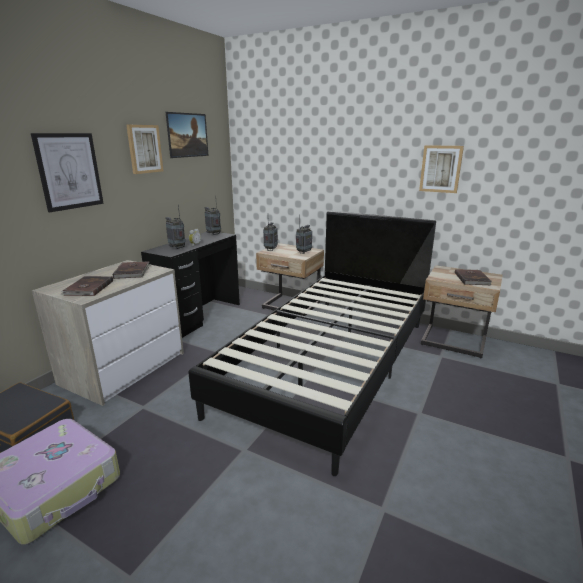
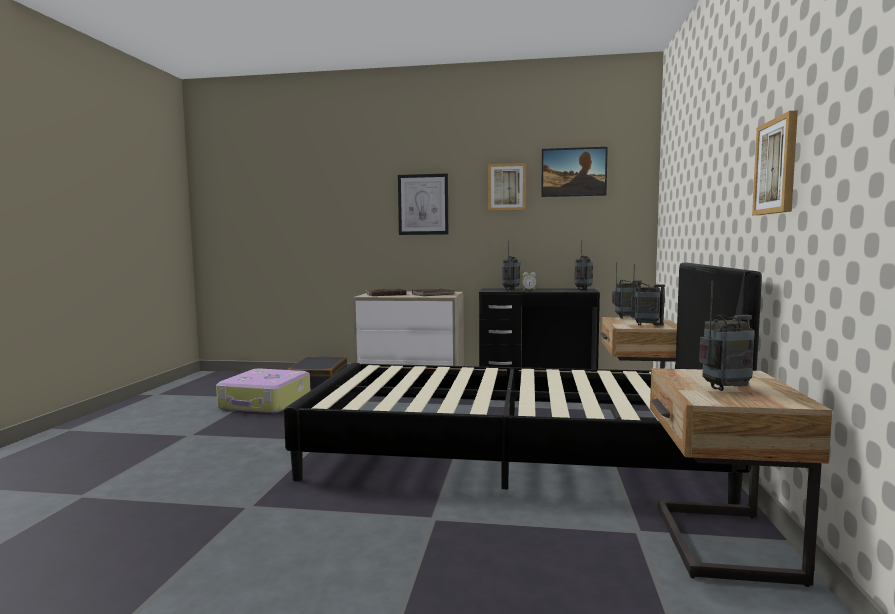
camera: 70 degrees right, 15 degrees down
brown book [455,269,492,285] -> radio [699,281,755,391]

